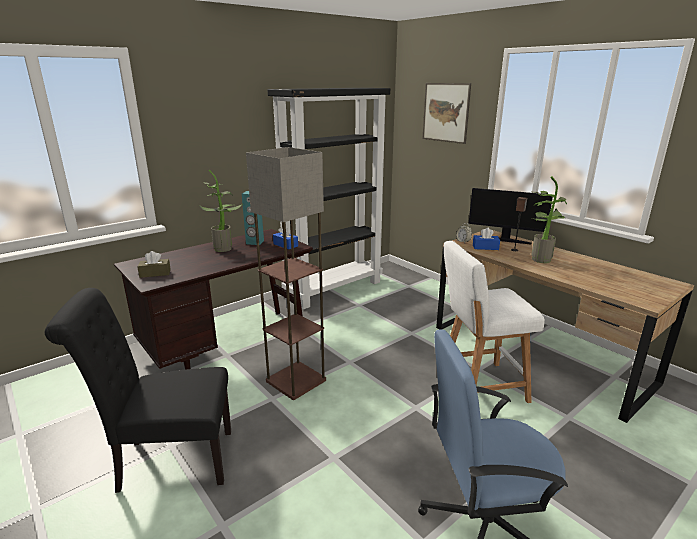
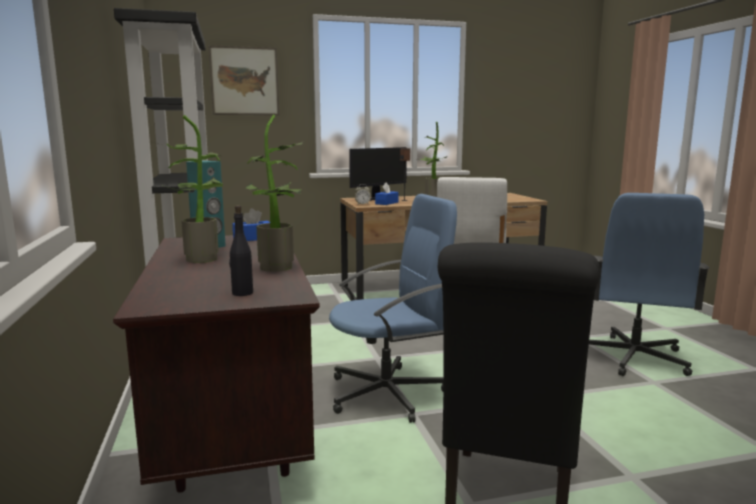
camera: 65 degrees left, 10 degrees down
brown tissue box [137,251,171,278] -> black bottle [229,205,253,296]
floor lamp [246,147,326,400] -> blue office chair [329,194,457,423]
none -> potted plant [246,115,303,272]

